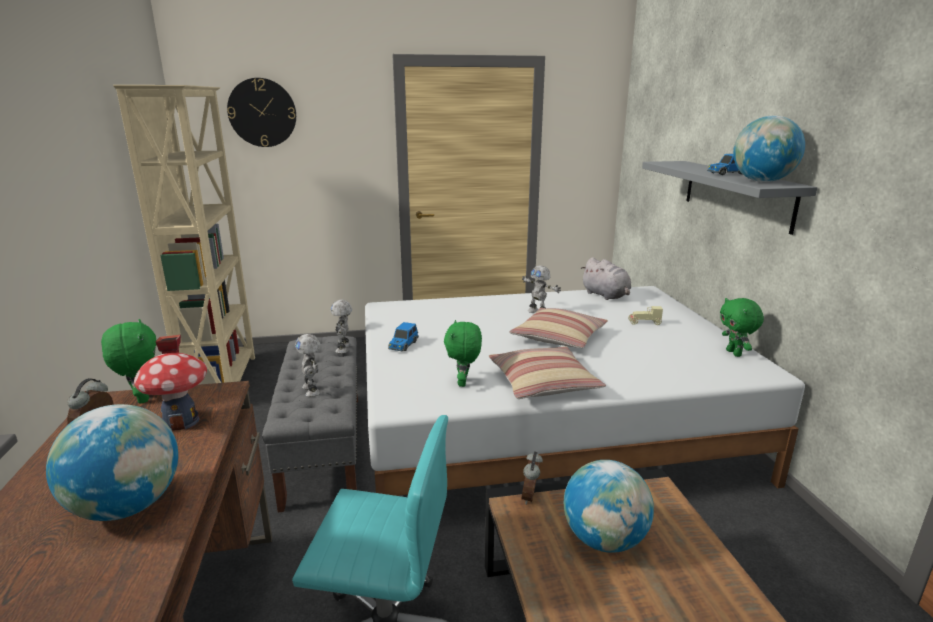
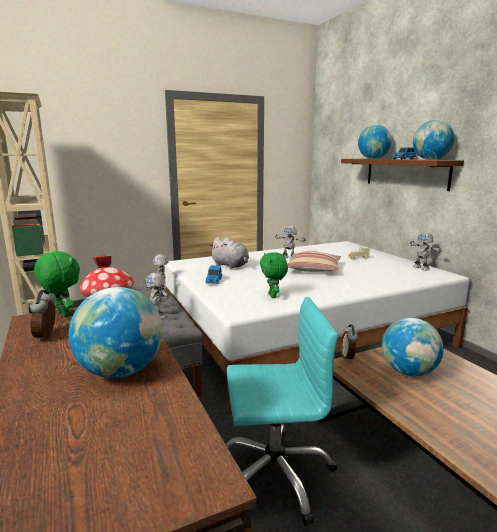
camera: 15 degrees left, 5 degrees down
wall clock [227,78,296,147] -> none
pillow [488,346,606,399] -> none
grey plush toy [580,257,631,300] -> grey plush toy moved to [210,237,249,269]
grey shelf [642,161,817,235] -> brown shelf [341,159,464,191]
green plush toy [720,298,764,357] -> toy robot [410,233,442,270]
none -> globe [358,125,392,159]

